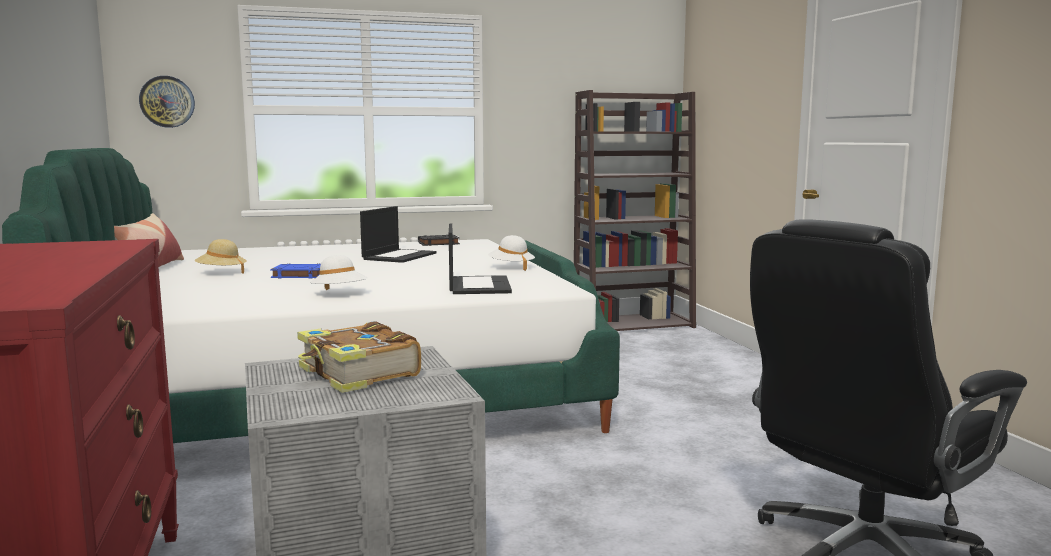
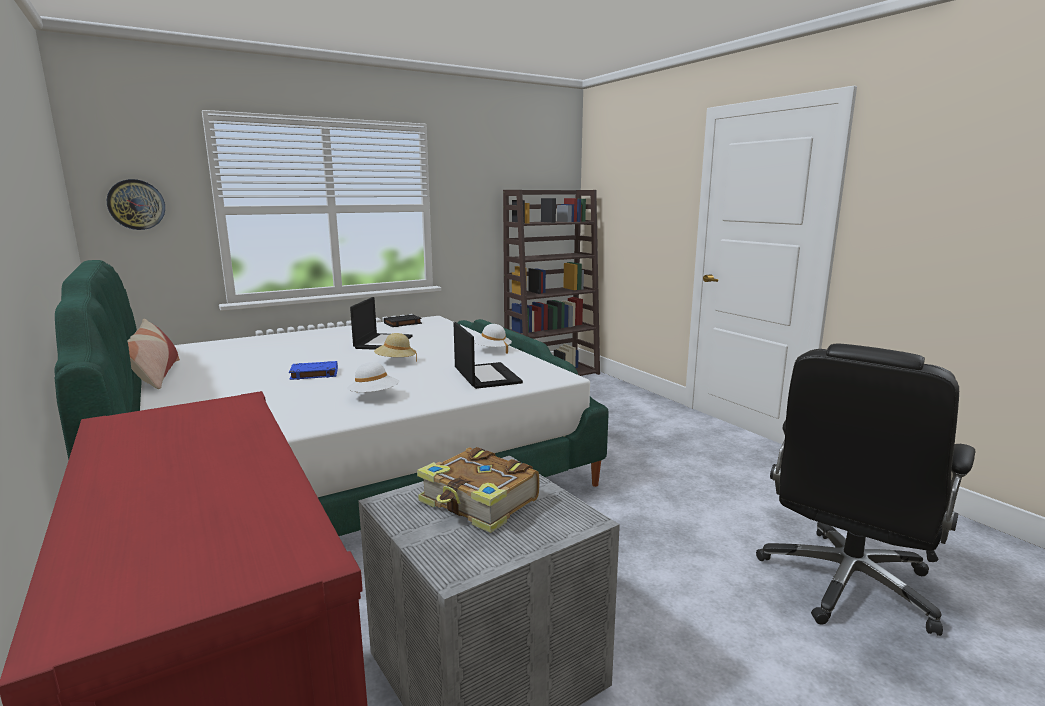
camera: 15 degrees left, 5 degrees up
beige hat [194,239,247,274] -> beige hat moved to [374,333,417,362]

